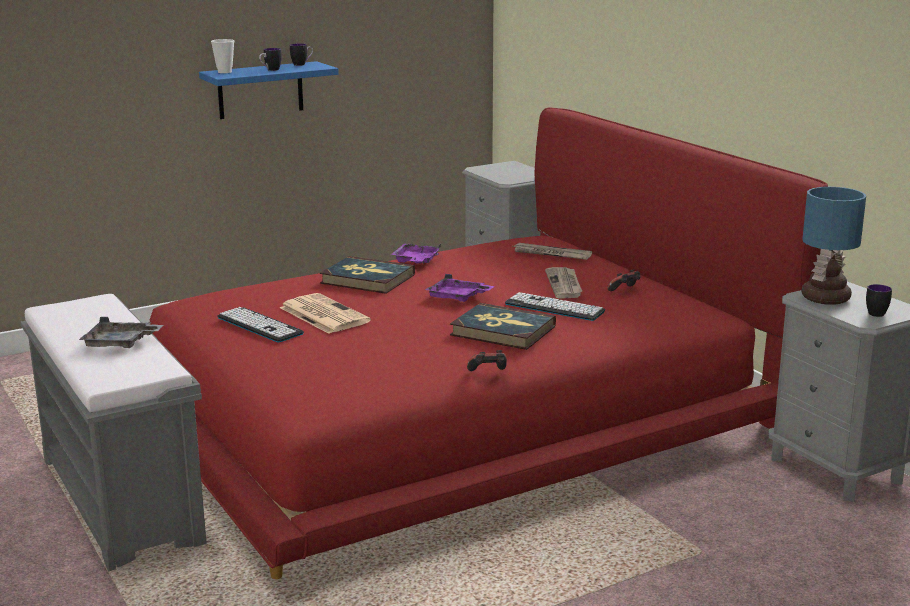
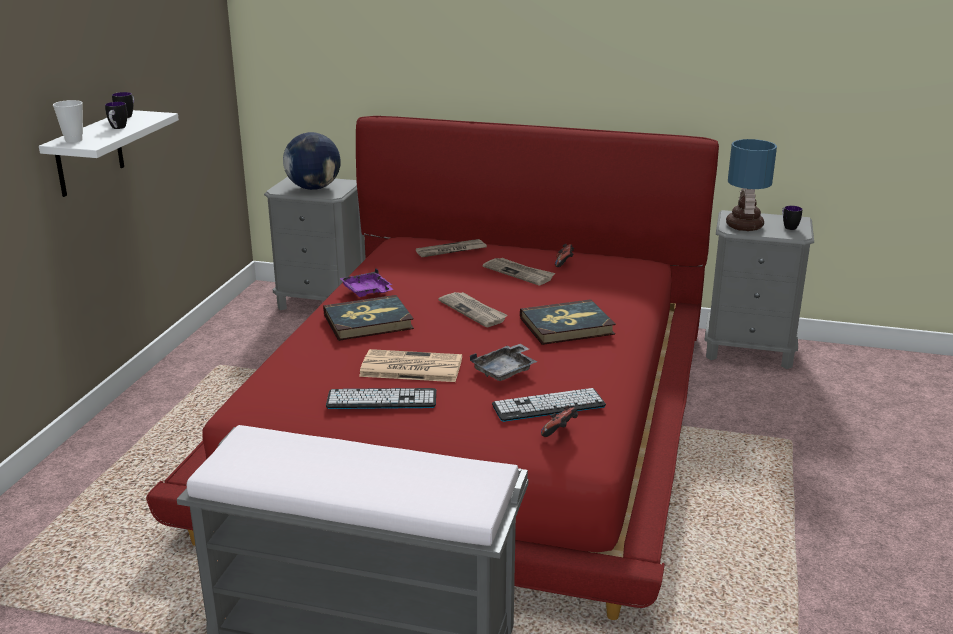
camera: 45 degrees left, 5 degrees up
grey tray [79,317,163,348] -> grey tray moved to [470,343,537,381]
blue shelf [199,61,339,119] -> white shelf [39,110,179,197]
purple tray [425,274,494,302] -> newspaper [438,292,508,327]
game controller [467,350,507,371] -> game controller moved to [541,405,578,437]
keyboard [505,292,605,321] -> keyboard moved to [492,388,606,422]
none -> globe [283,132,341,190]

